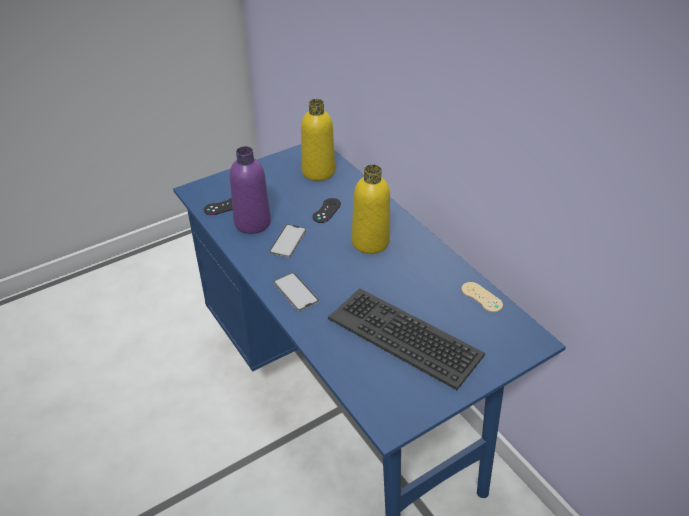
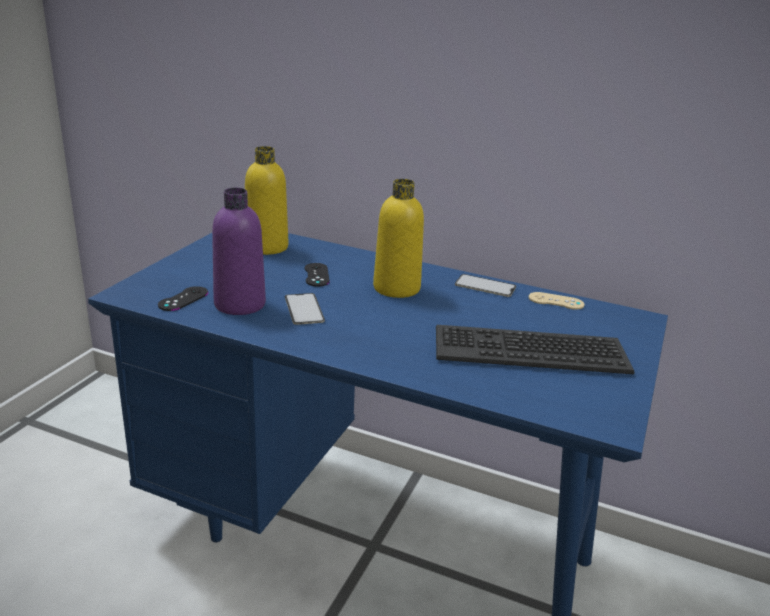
camera: 35 degrees left, 15 degrees down
phone [273,273,319,311] -> phone moved to [455,274,516,297]

